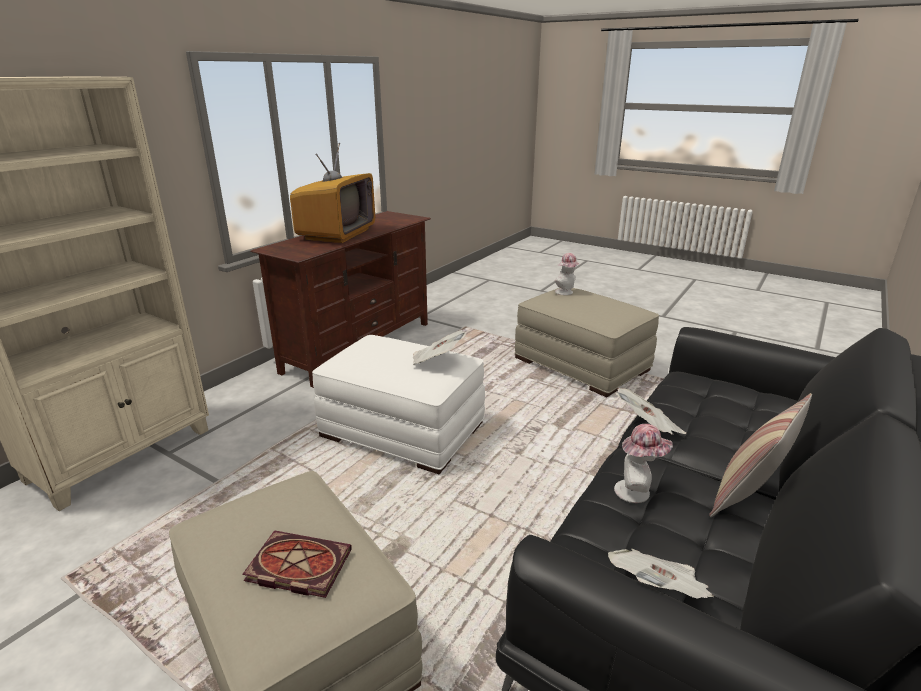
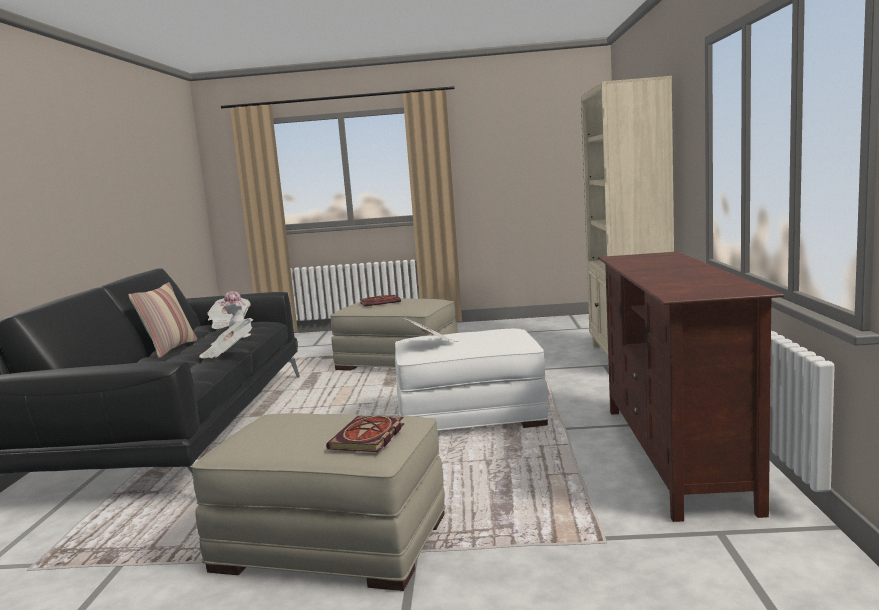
camera: 150 degrees right, 15 degrees down
television [290,143,375,243] -> none
hat [555,253,581,295] -> book [326,416,404,452]

